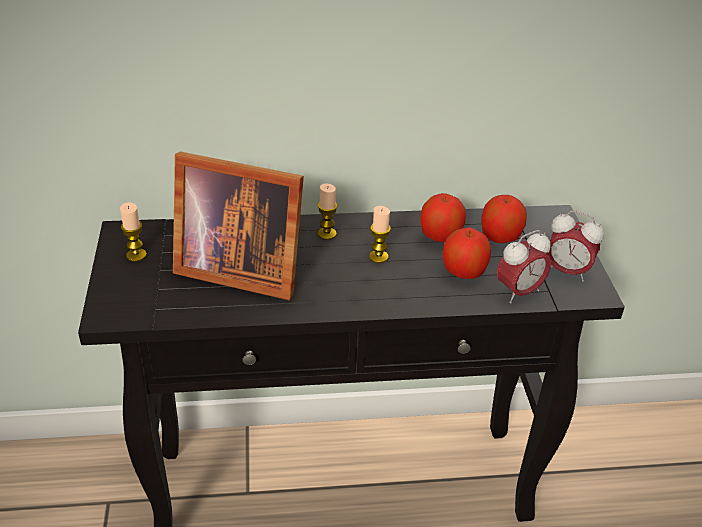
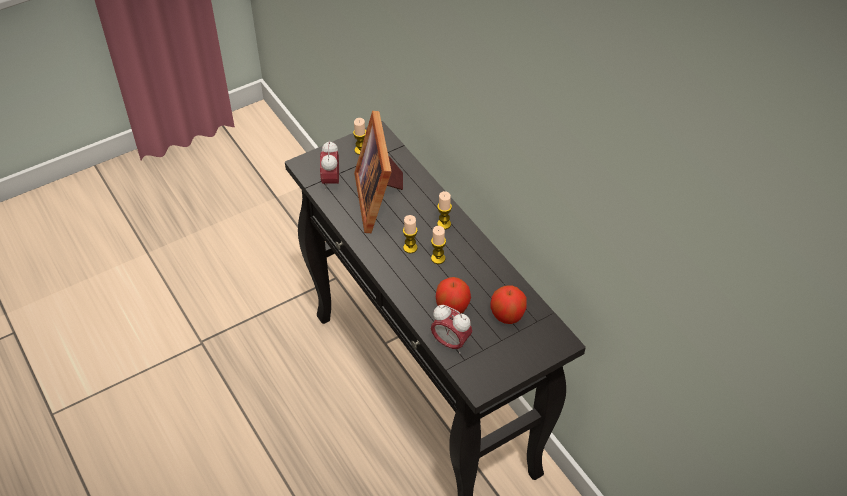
camera: 65 degrees right, 10 degrees up
apple [420,193,466,242] -> none
alarm clock [546,211,604,282] -> alarm clock moved to [320,140,339,191]
none -> candle [403,215,418,253]

